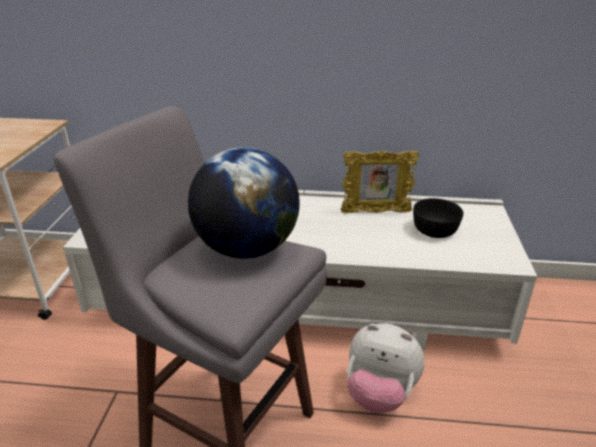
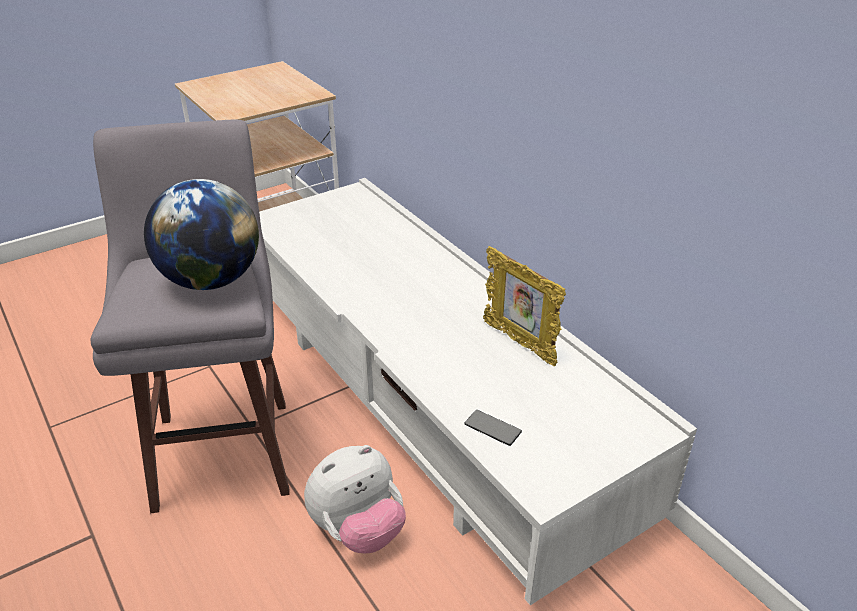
camera: 50 degrees right, 5 degrees up
plush toy [347,323,425,413] -> plush toy turned 105 degrees counterclockwise [304,445,406,553]
black bowl [413,198,463,238] -> none
none -> phone [464,410,522,446]

